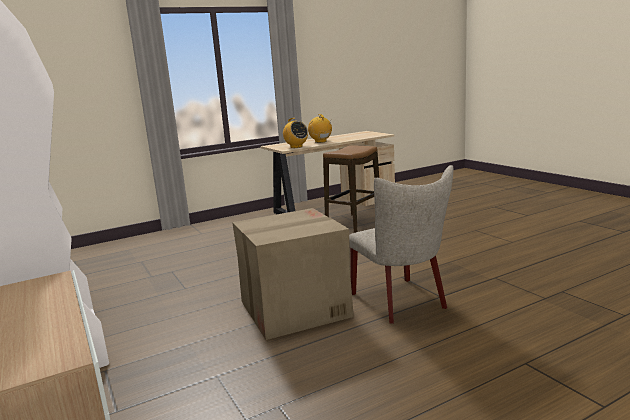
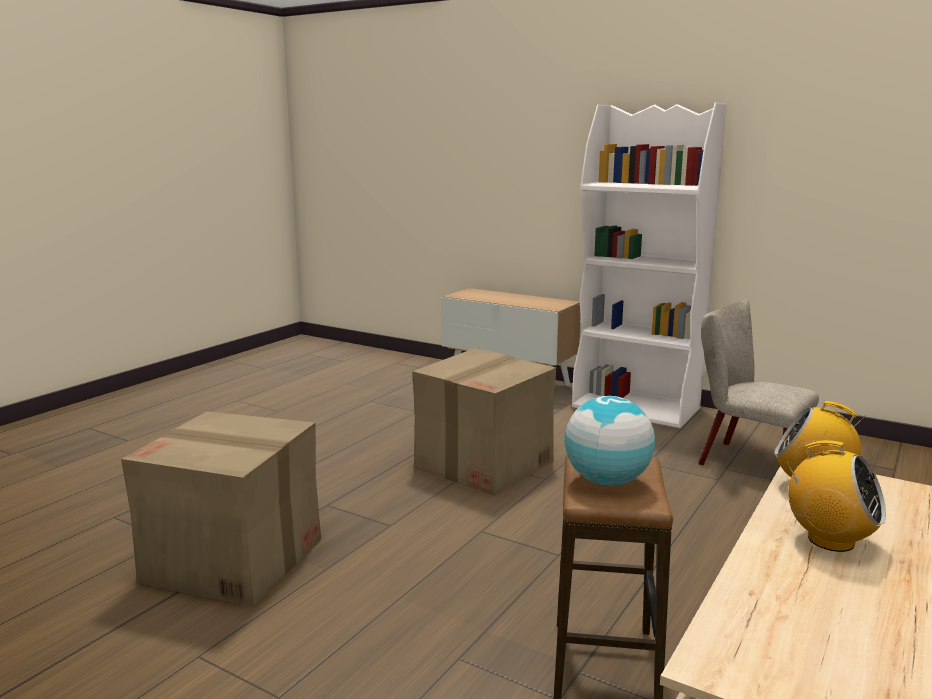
camera: 150 degrees right, 0 degrees up
beige chair [349,165,453,324] -> beige chair moved to [698,299,819,465]
none -> cardboard box [121,411,321,607]
none -> globe [564,396,655,486]

